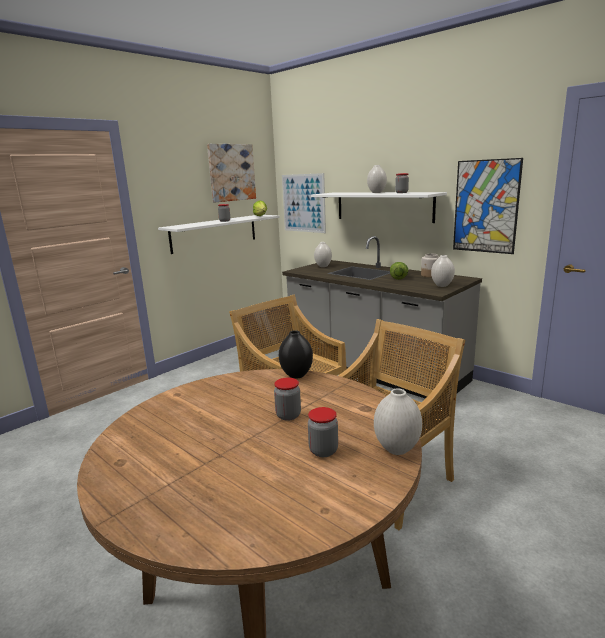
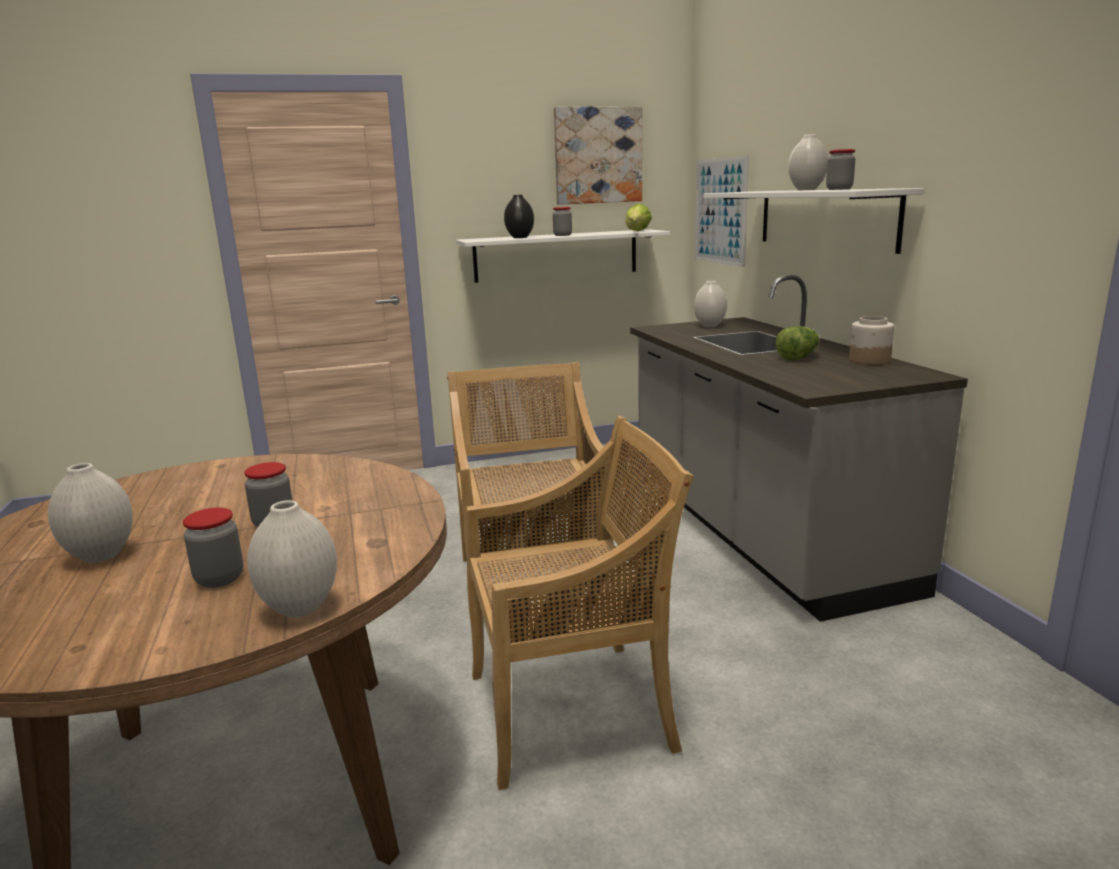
camera: 30 degrees right, 0 degrees up
black vase [279,330,313,379] -> black vase moved to [504,194,534,238]
white vase [431,255,455,287] -> white vase moved to [48,463,133,563]
picture [453,158,523,254] -> none

